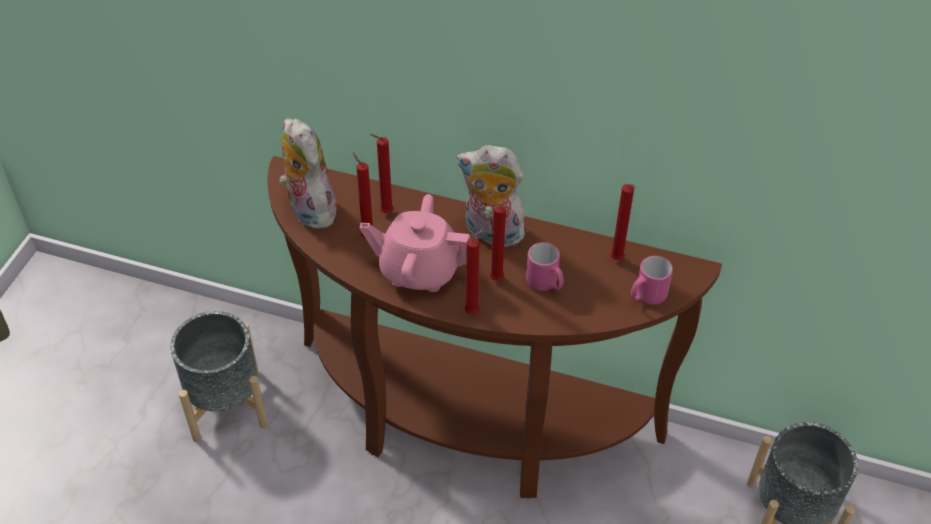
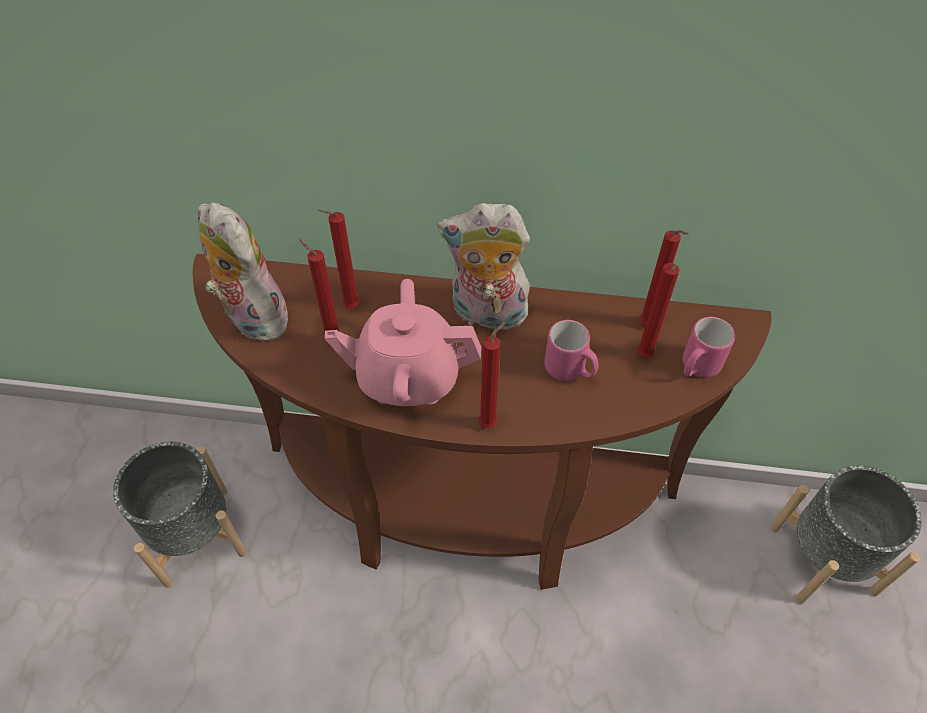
camera: 10 degrees left, 5 degrees up
red candle [490,204,506,281] -> red candle moved to [637,263,679,358]

